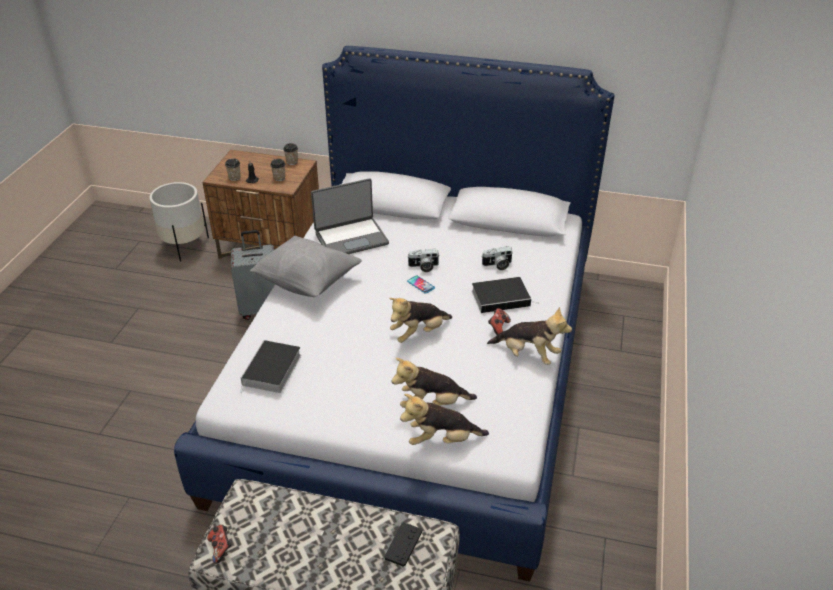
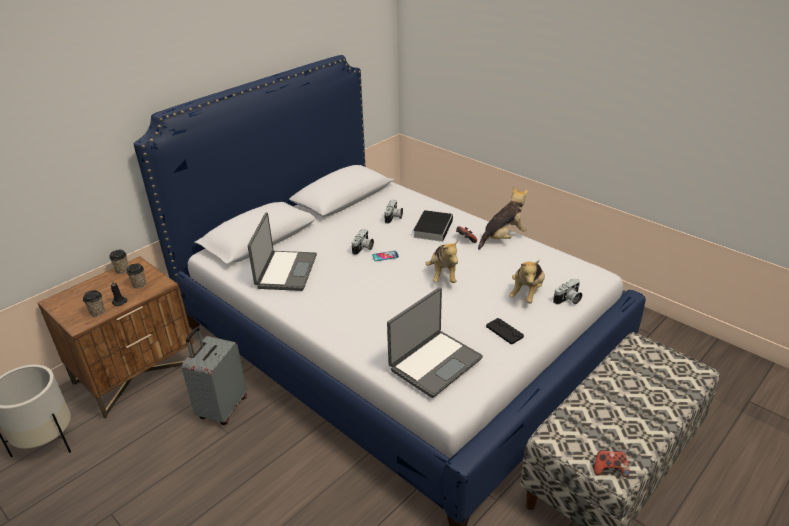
camera: 60 degrees left, 5 degrees down
book [240,340,301,394] -> laptop [387,287,483,398]
grey pillow [250,236,362,297] -> none
black game controller [384,522,422,567] -> black game controller moved to [486,318,524,344]
plush toy [400,394,489,445] -> camera [553,278,582,305]

